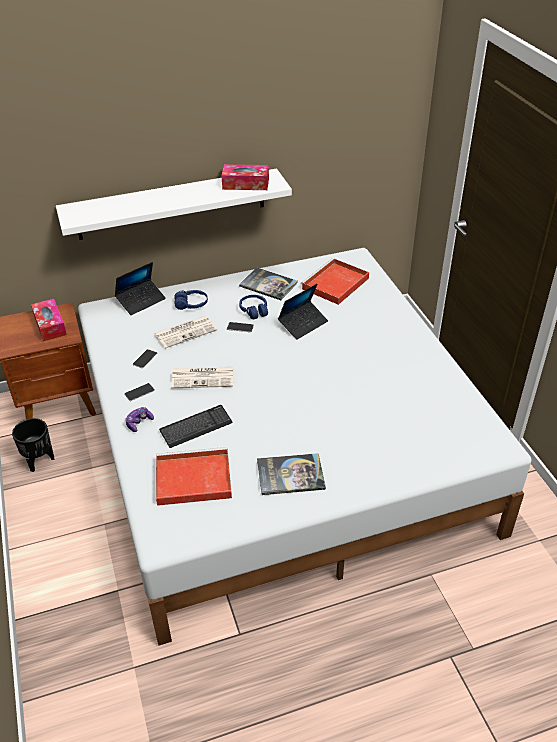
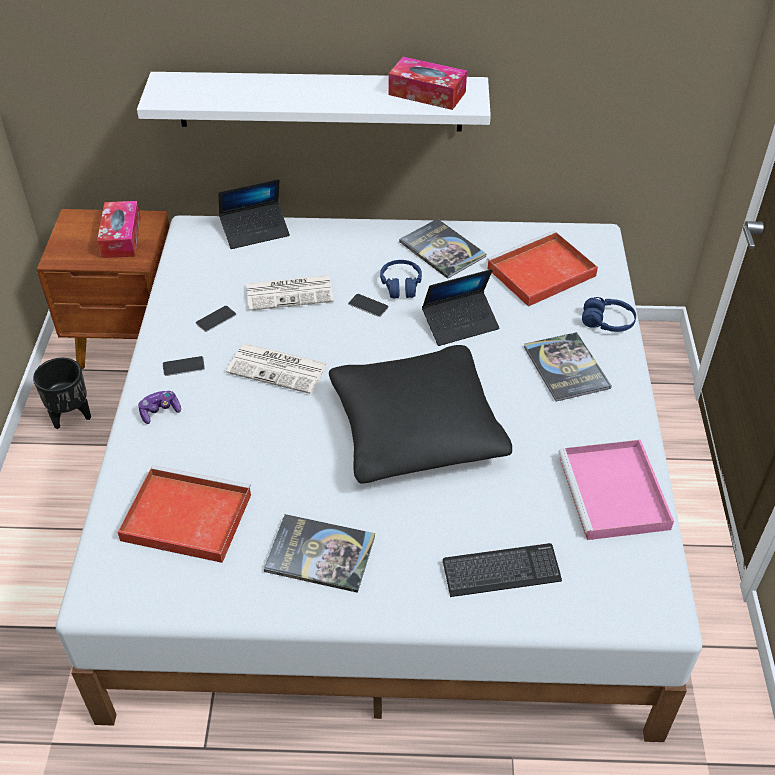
camera: 20 degrees right, 5 degrees up
keyboard [159,405,233,448] -> keyboard moved to [443,543,562,597]
blue headphones [174,290,208,310] -> blue headphones moved to [582,297,636,332]
none -> black pillow [329,345,512,484]
none -> book [524,332,612,402]
none -> pink tray [558,440,674,540]

